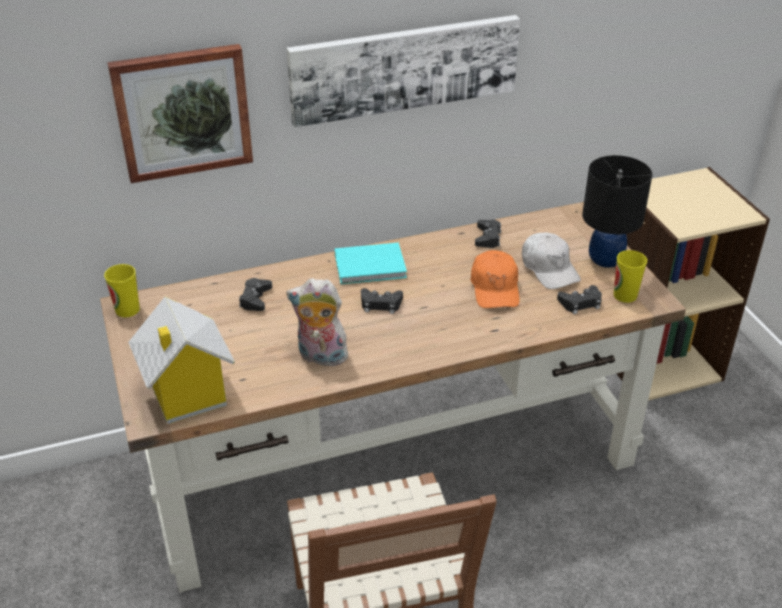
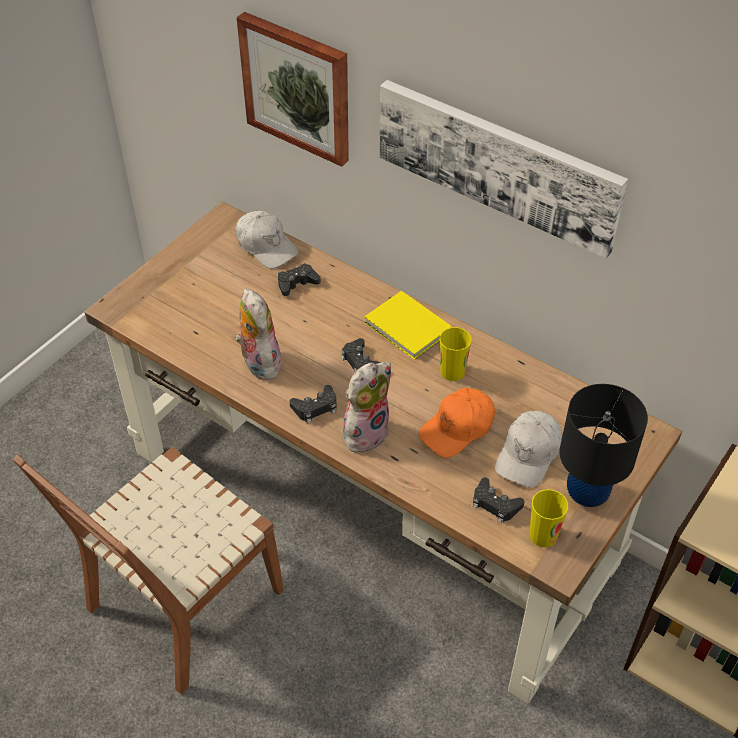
camera: 55 degrees right, 10 degrees up
cup [104,264,140,317] -> cup moved to [439,327,472,381]
toy house [128,297,235,425] -> none
turquoise book [335,243,407,284] -> yellow book [364,291,452,360]
black game controller [475,219,501,248] -> black game controller moved to [290,385,337,424]
none -> white cap [235,211,299,269]
none -> plush toy [343,362,391,453]

